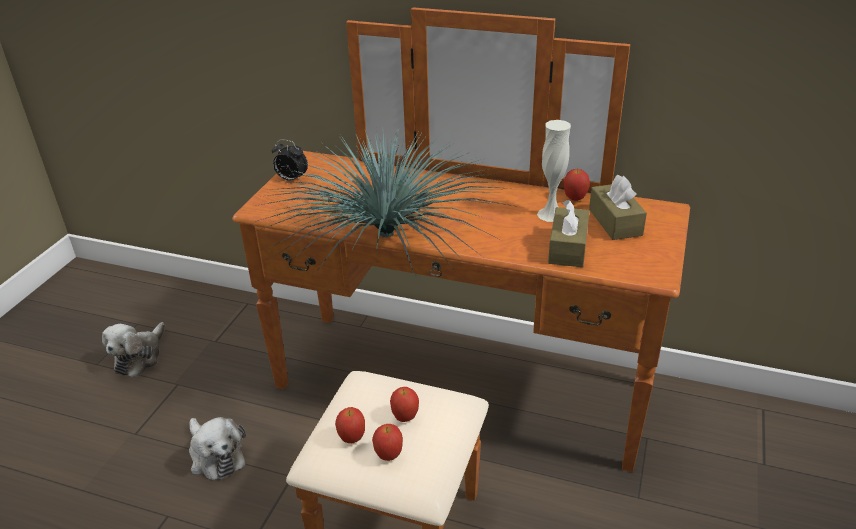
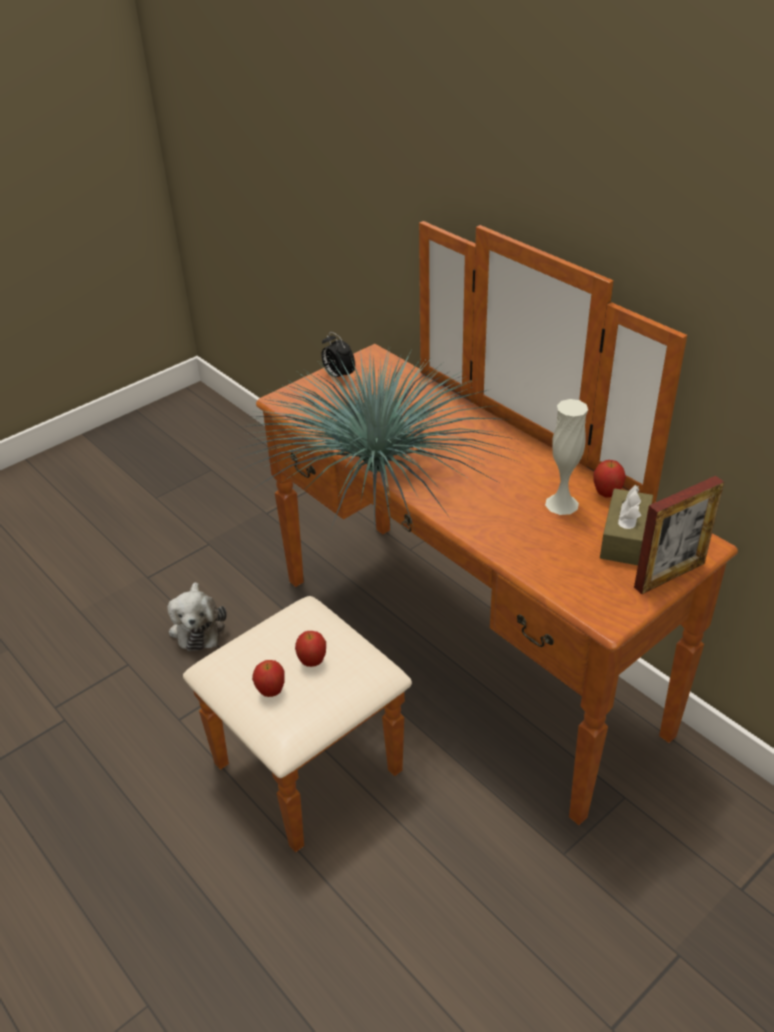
camera: 30 degrees right, 5 degrees up
plush toy [102,322,165,377] -> none
apple [335,407,365,443] -> none
brown tissue box [548,200,589,267] -> none
none -> picture frame [634,476,724,594]

